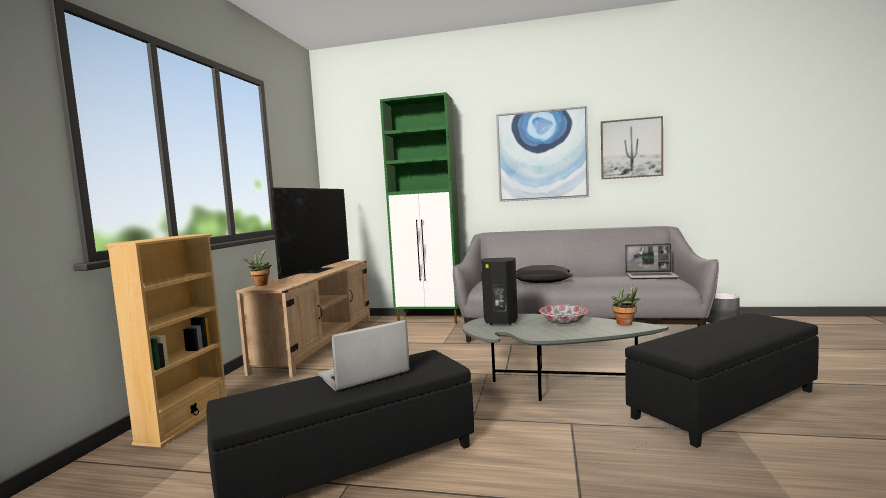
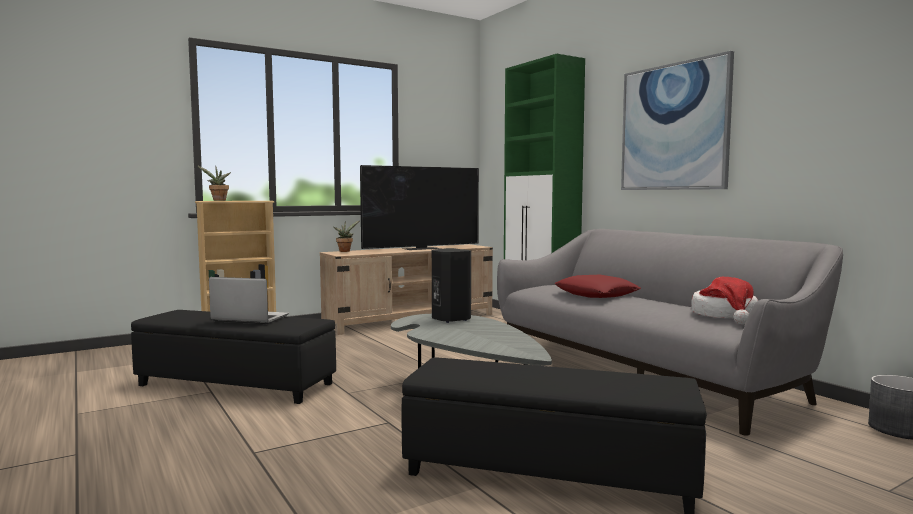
camera: 45 degrees right, 0 degrees up
black pillow [516,265,571,283] -> red pillow [554,275,641,298]
bowl [539,305,588,324] -> none
picture [601,116,663,179] -> none
potted plant [612,283,640,326] -> potted plant moved to [197,165,231,201]
laptop [625,243,680,279] -> hat [692,277,758,324]

